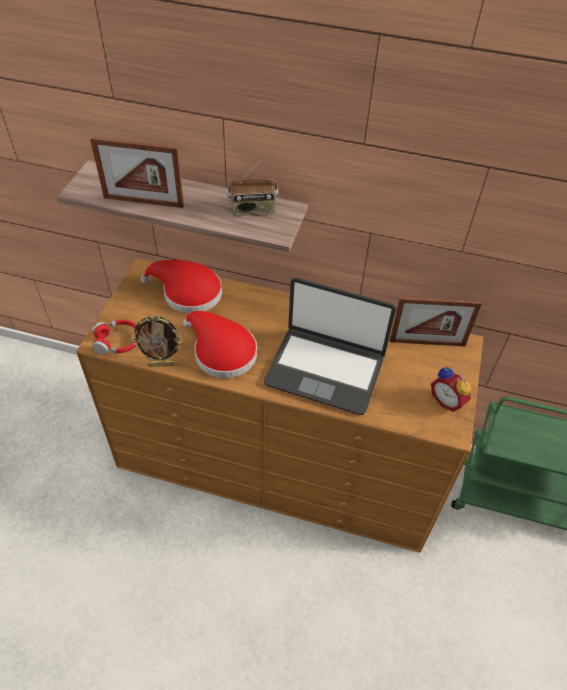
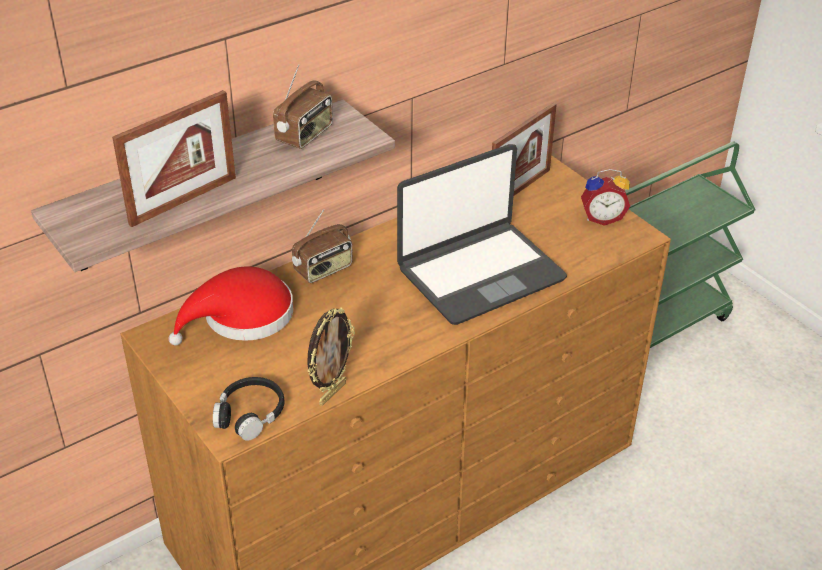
camera: 50 degrees left, 10 degrees down
red headphones [92,320,137,355] -> black headphones [213,377,285,441]
red hat [183,311,257,378] -> none
none -> radio [292,209,353,283]

